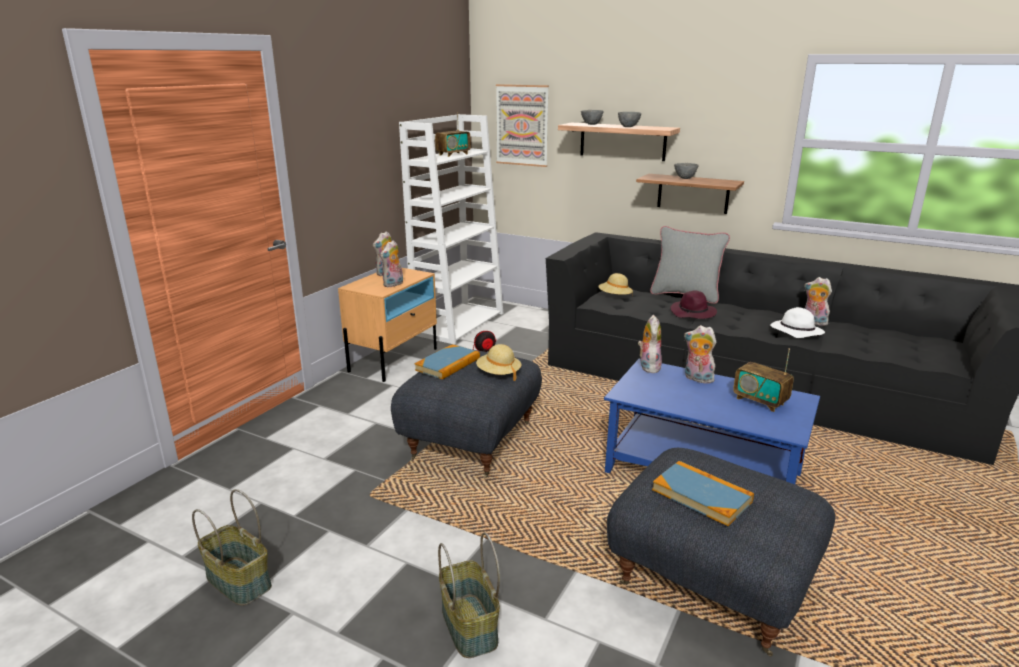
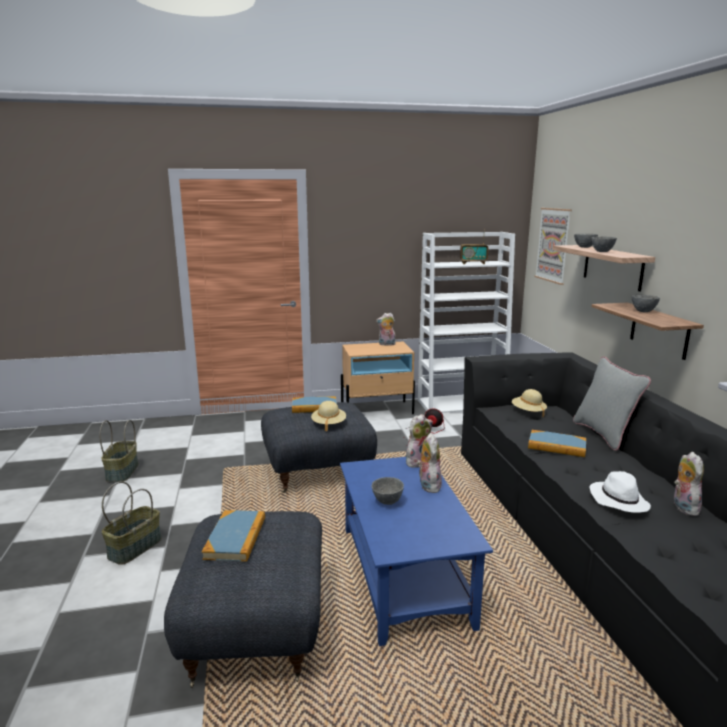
camera: 50 degrees right, 5 degrees down
plush toy [380,240,403,287] -> none
purple hat [670,290,717,319] -> book [528,430,586,457]
radio [733,348,794,412] -> none
none -> grey bowl [371,477,404,505]

